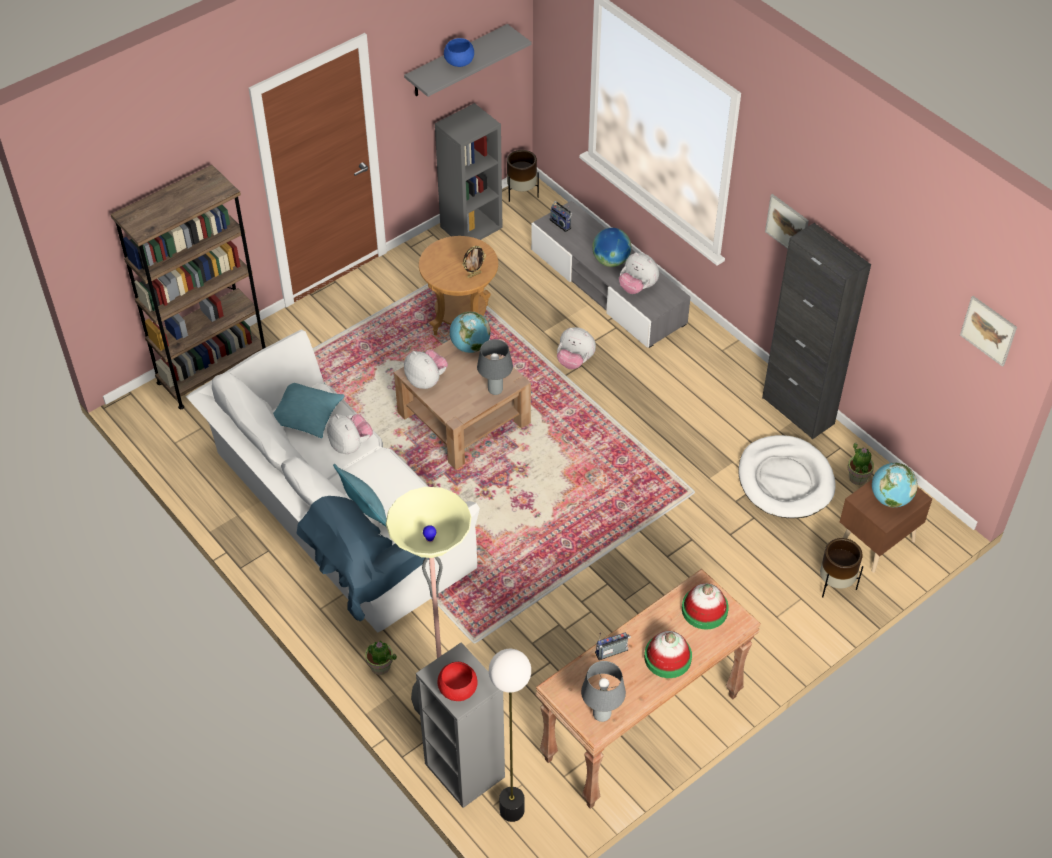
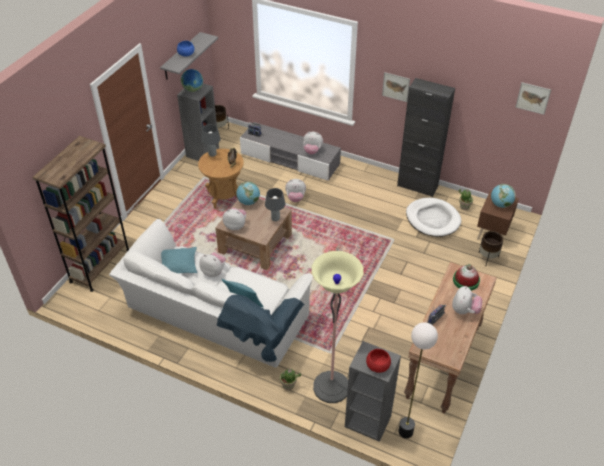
camera: 25 degrees left, 5 degrees down
grey table lamp [581,661,626,722] -> grey table lamp moved to [201,124,221,157]
globe [592,228,631,267] -> globe moved to [181,69,203,92]
hat [644,631,692,678] -> plush toy [452,286,482,314]

